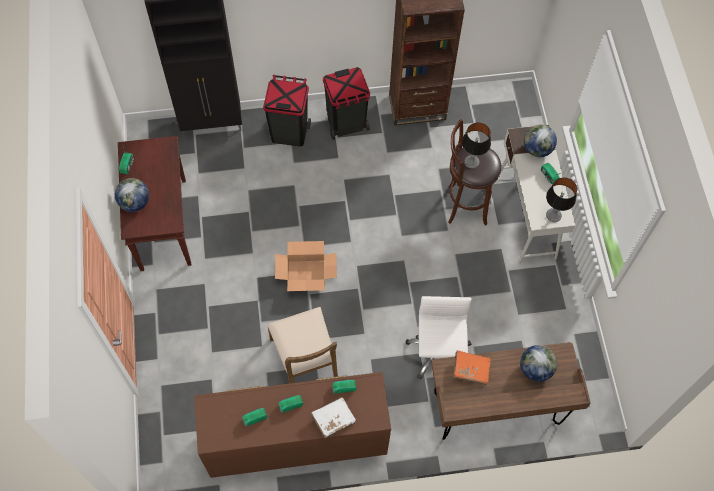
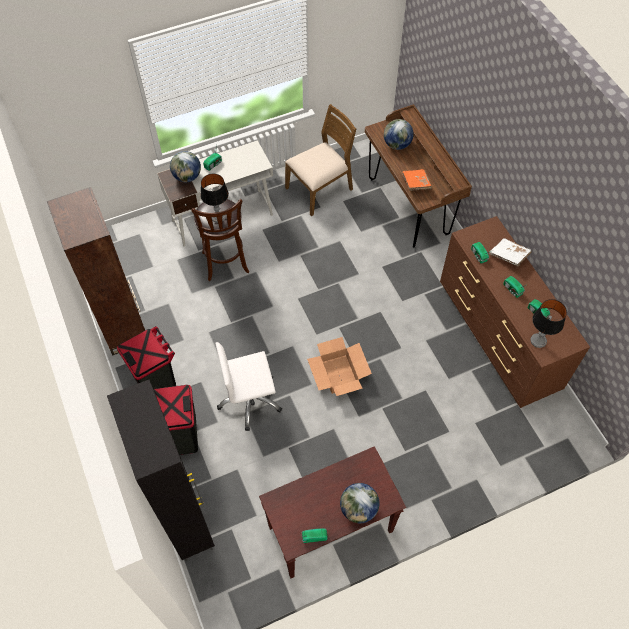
camera: 105 degrees left, 5 degrees down
brown chair [267,307,338,383] -> brown chair moved to [285,104,356,216]
white office chair [405,296,472,379] -> white office chair moved to [215,342,282,431]
table lamp [546,178,577,222] -> table lamp moved to [530,299,567,348]

